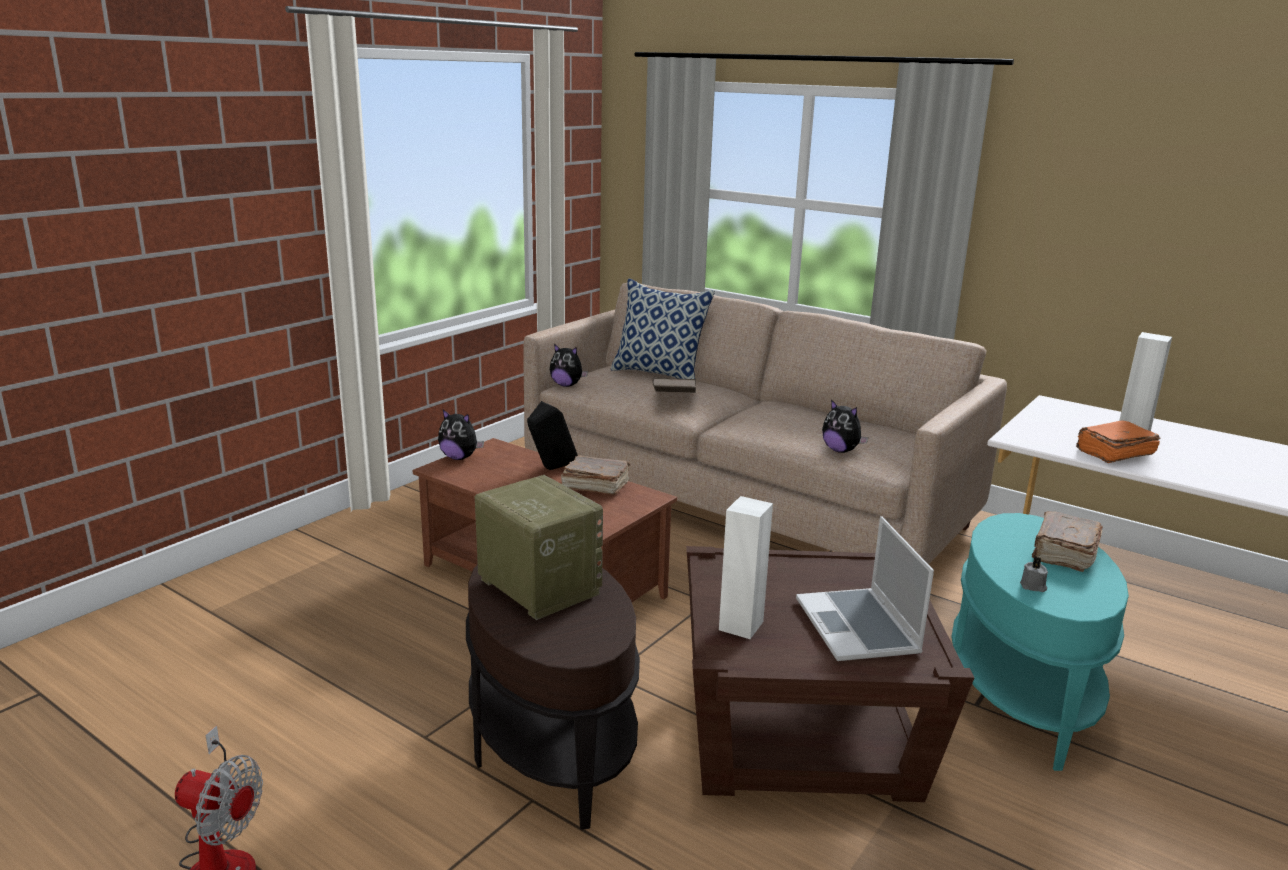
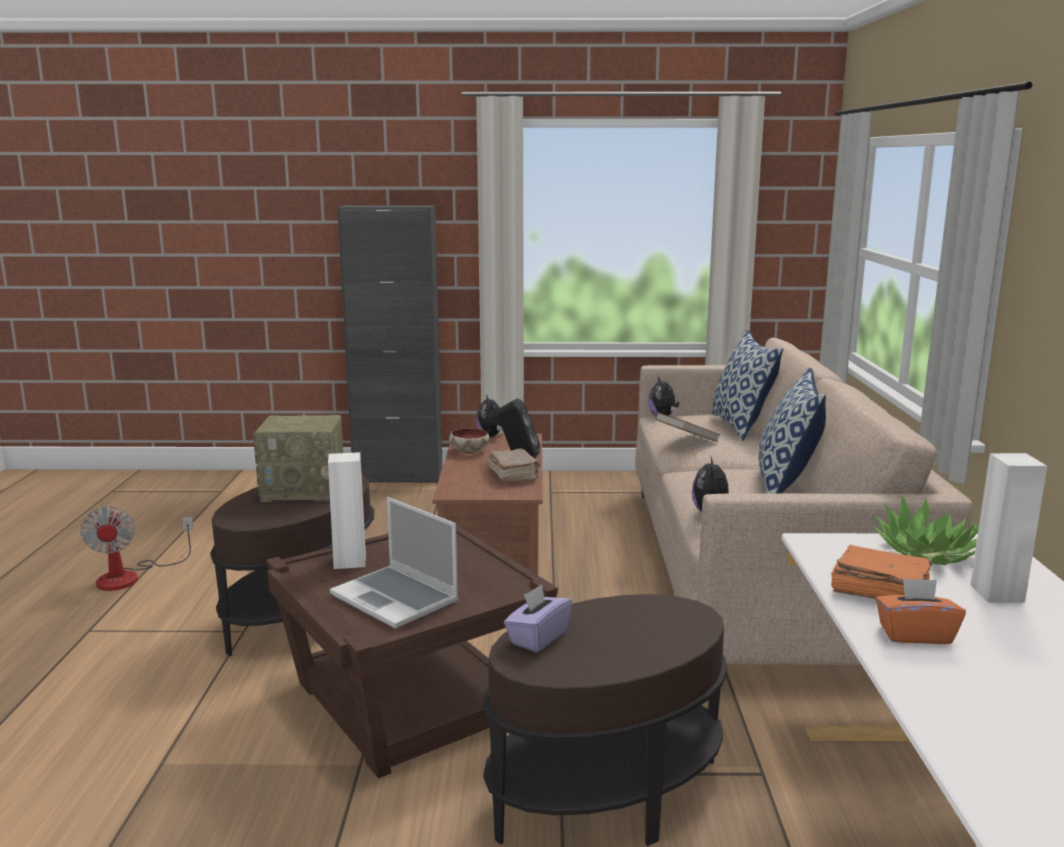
camera: 55 degrees right, 5 degrees down
radio [475,475,603,620] -> radio turned 75 degrees clockwise [253,415,343,502]
laptop [796,516,934,661] -> laptop turned 90 degrees counterclockwise [330,497,459,629]
turquoise side table [952,513,1129,771] -> brown side table [482,594,728,846]
grey candle [1020,557,1048,592] -> purple tissue box [504,584,573,652]
brown book [1032,511,1103,572] -> none
none -> black cabinet [337,205,443,484]
none -> bowl [449,428,489,454]
none -> pillow [759,368,826,494]
none -> potted plant [871,495,979,565]
none -> orange tissue box [875,578,966,644]

